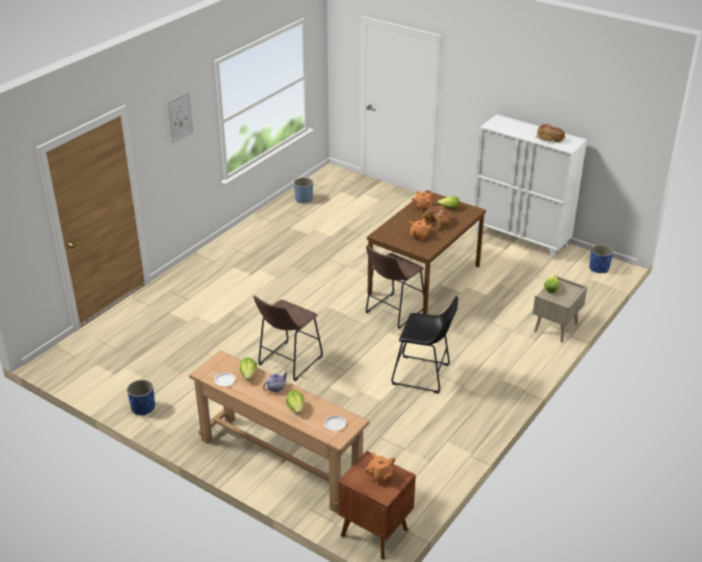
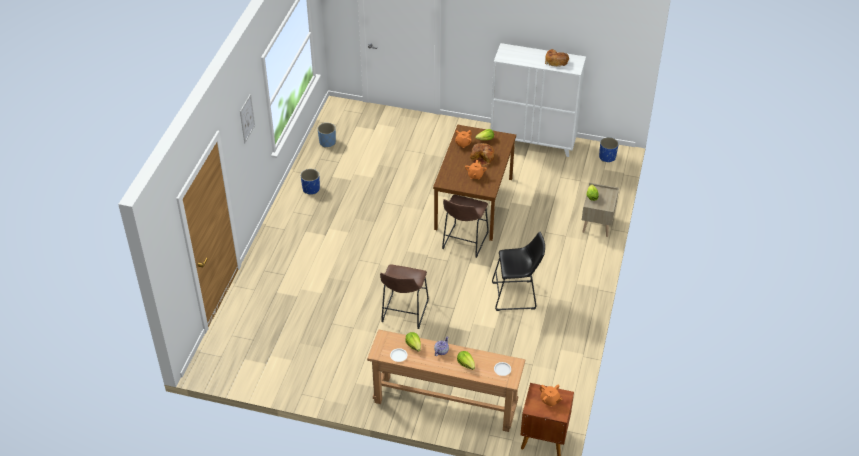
camera: 20 degrees left, 10 degrees up
blue planter [127,380,155,416] -> blue planter moved to [301,169,320,194]

